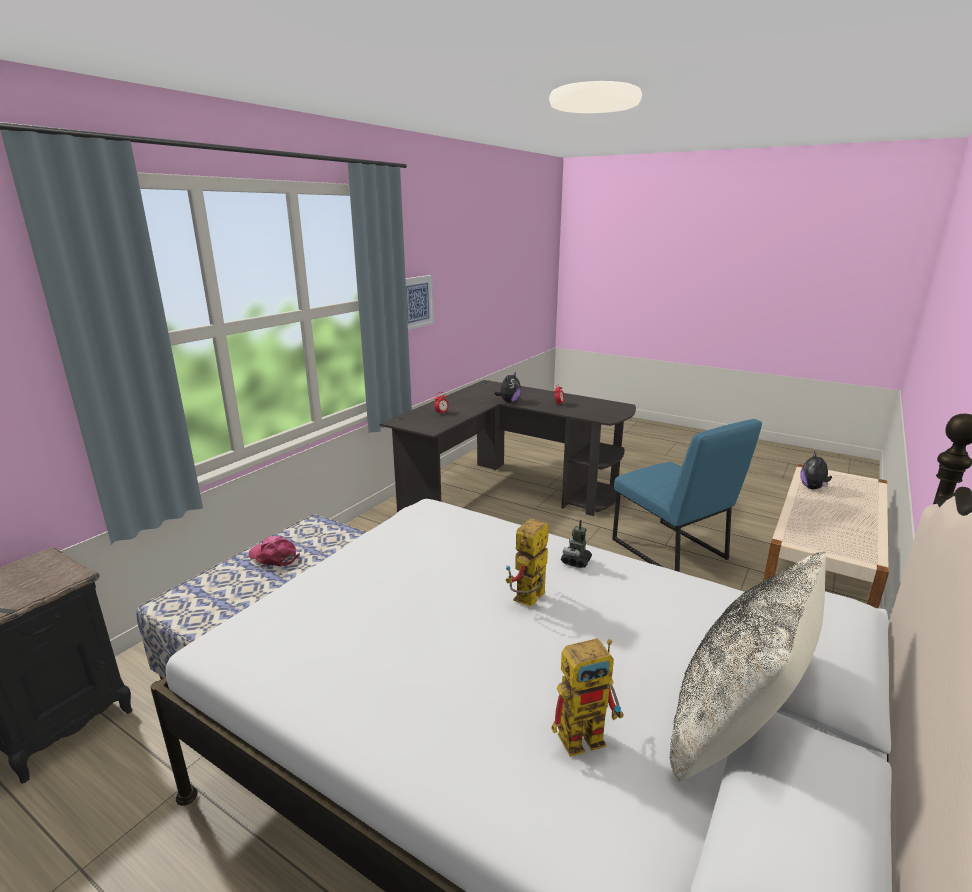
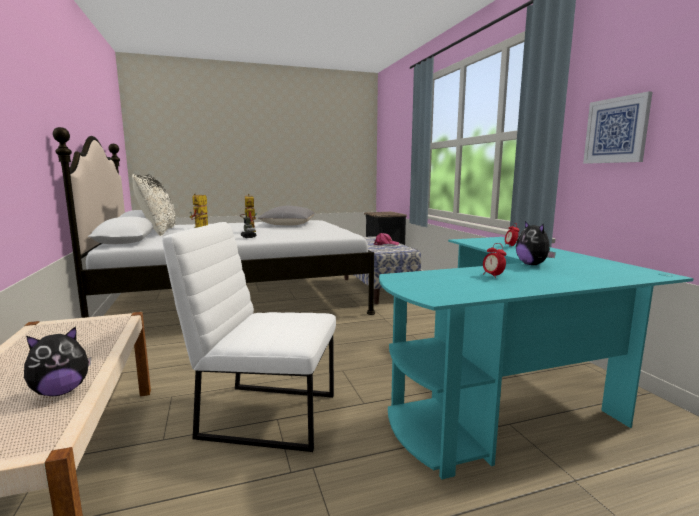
camera: 130 degrees right, 10 degrees down
black desk [380,380,636,516] -> turquoise desk [379,237,693,479]
blue chair [612,419,762,572] -> white chair [162,222,336,452]
plush toy [800,451,832,489] -> plush toy turned 90 degrees clockwise [24,326,91,396]
none -> grey pillow [257,205,315,225]

